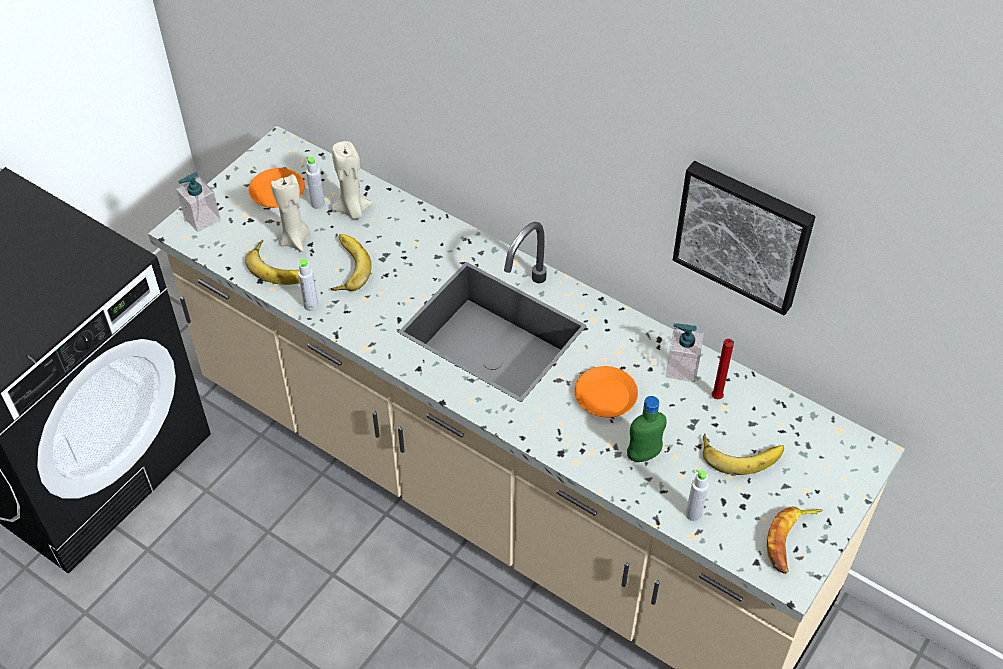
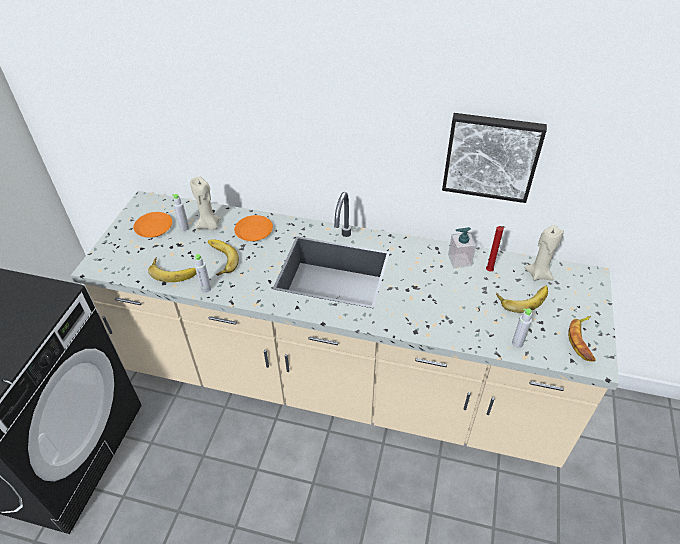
camera: 20 degrees left, 5 degrees down
soap dispenser [176,172,221,232] -> none
beige candle [271,174,310,252] -> beige candle moved to [524,225,564,281]
orange plate [574,366,638,417] -> orange plate moved to [234,215,273,241]
green bottle [627,396,667,462] -> none

